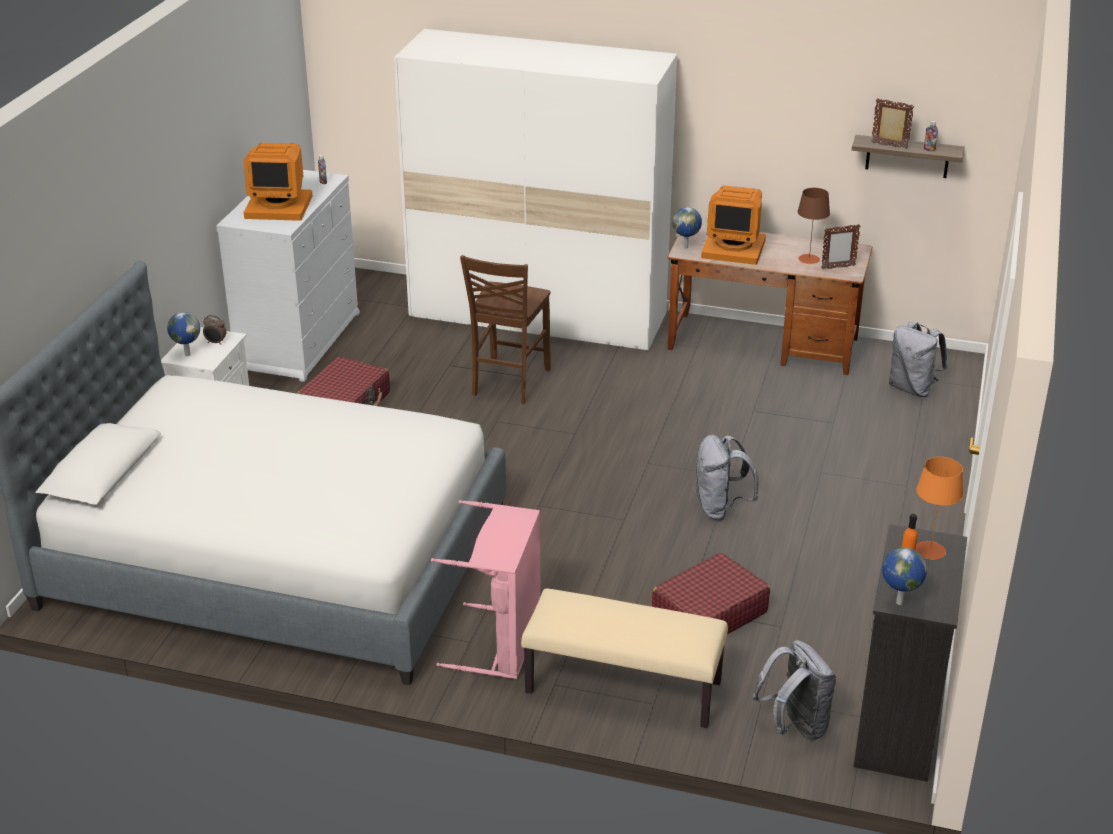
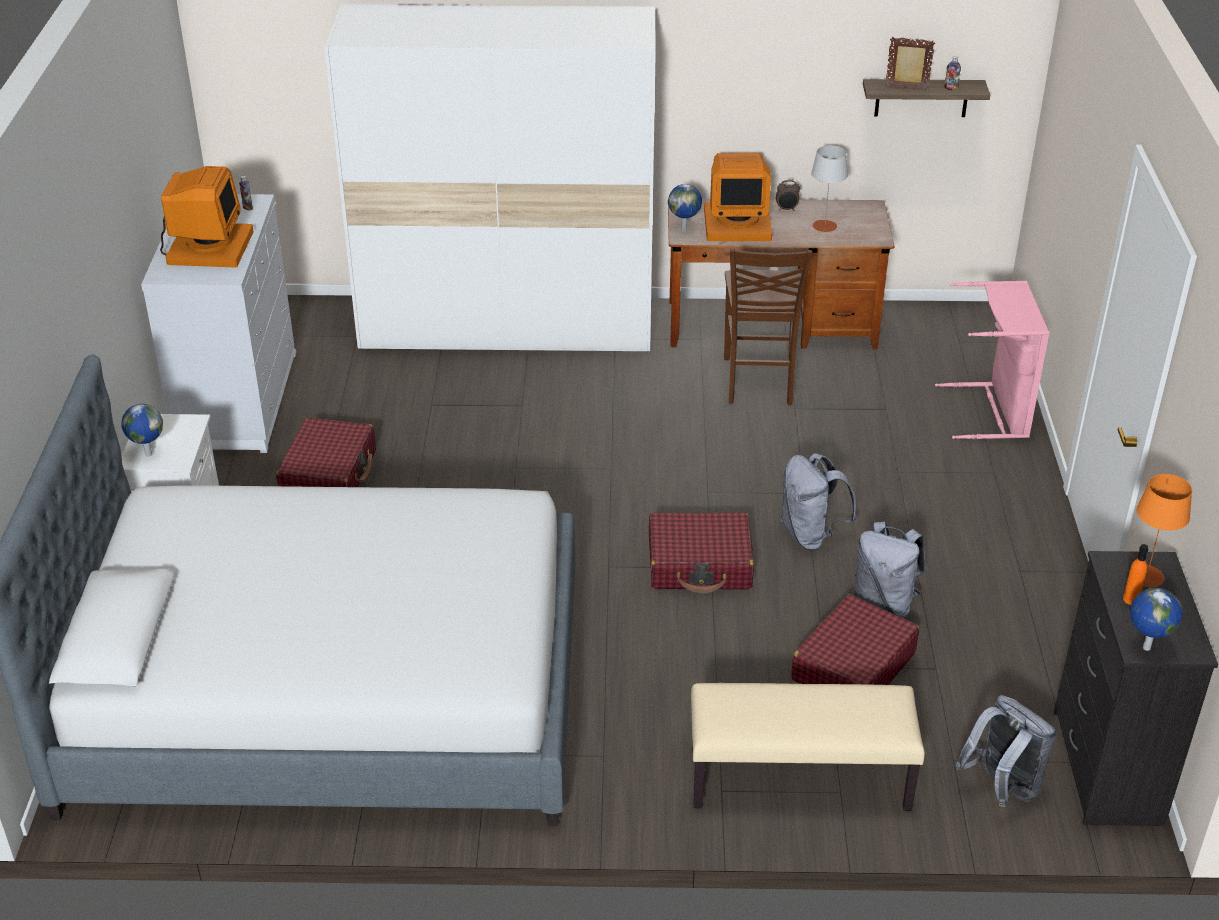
camera: 15 degrees left, 5 degrees up
alarm clock [203,315,226,345] -> alarm clock moved to [776,180,800,211]
monitor [244,143,313,221] -> monitor turned 75 degrees counterclockwise [160,166,254,268]
pink laundry basket [431,500,541,679] -> pink laundry basket moved to [935,281,1049,439]
brown chair [460,255,551,404] -> brown chair moved to [724,249,813,405]
brown table lamp [798,188,830,264] -> grey table lamp [811,145,848,232]
picture frame [821,224,860,269] -> none
grey backpack [889,322,947,397] -> grey backpack moved to [854,522,926,618]
none -> red suitcase [649,513,754,593]

